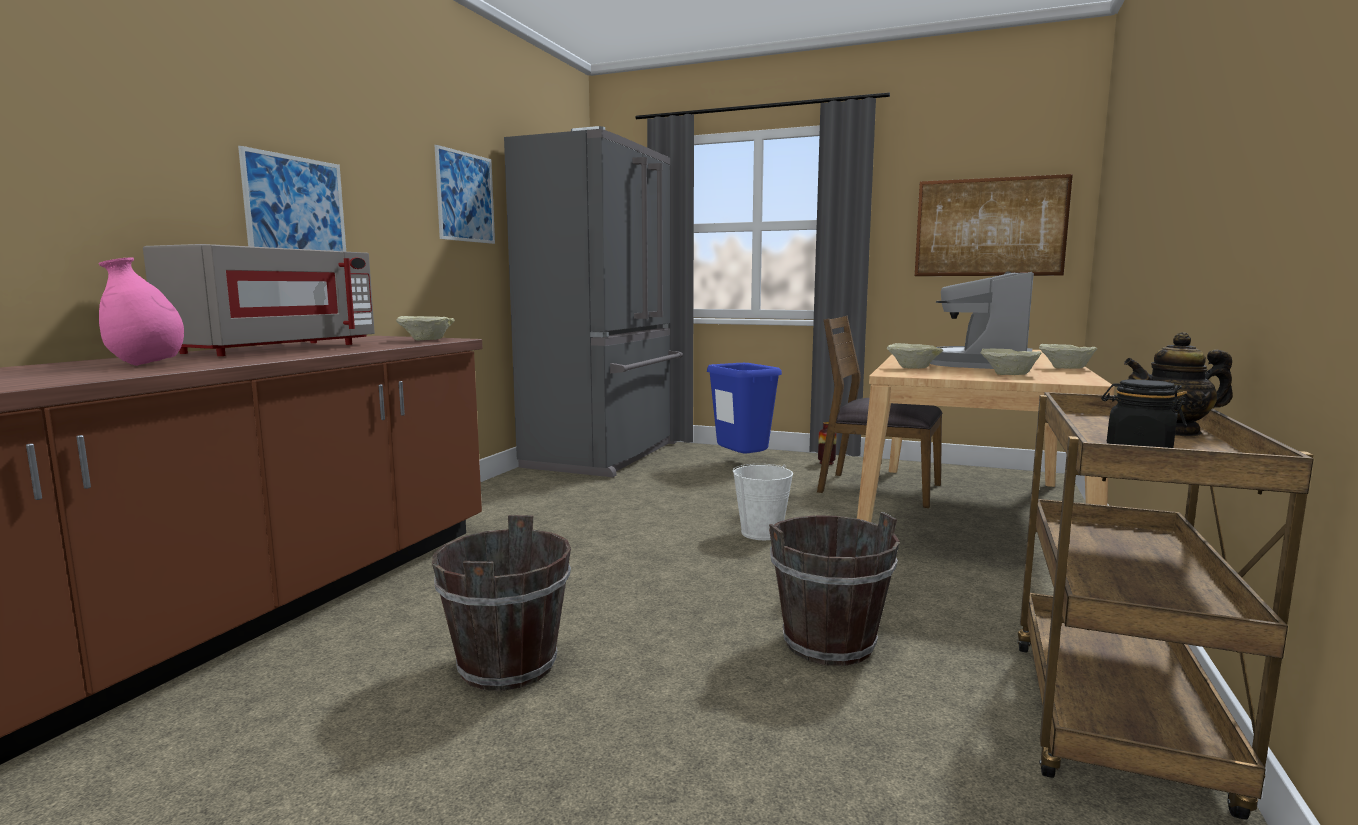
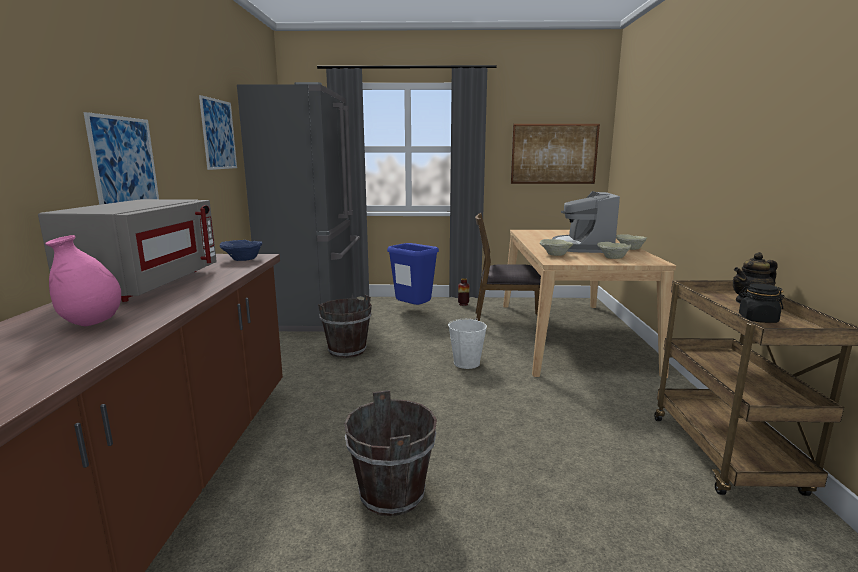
camera: 20 degrees left, 5 degrees up
beige bowl [396,316,455,341] -> blue bowl [220,240,263,261]
brown bucket [769,512,900,666] -> brown bucket moved to [318,295,372,358]

